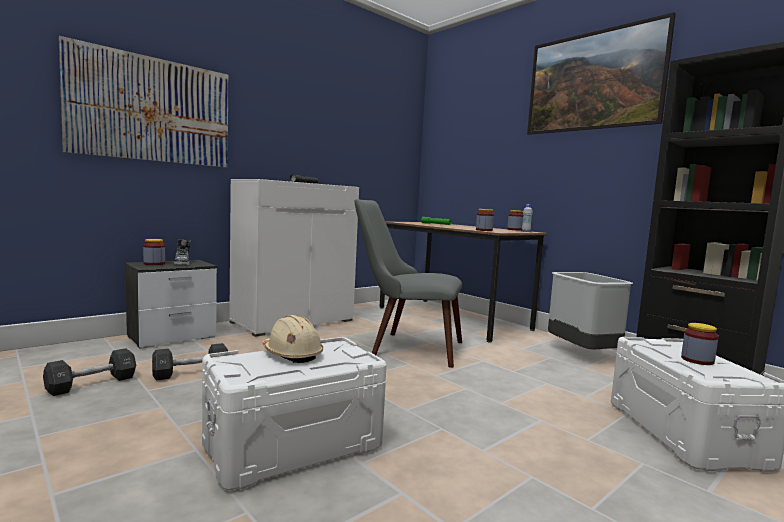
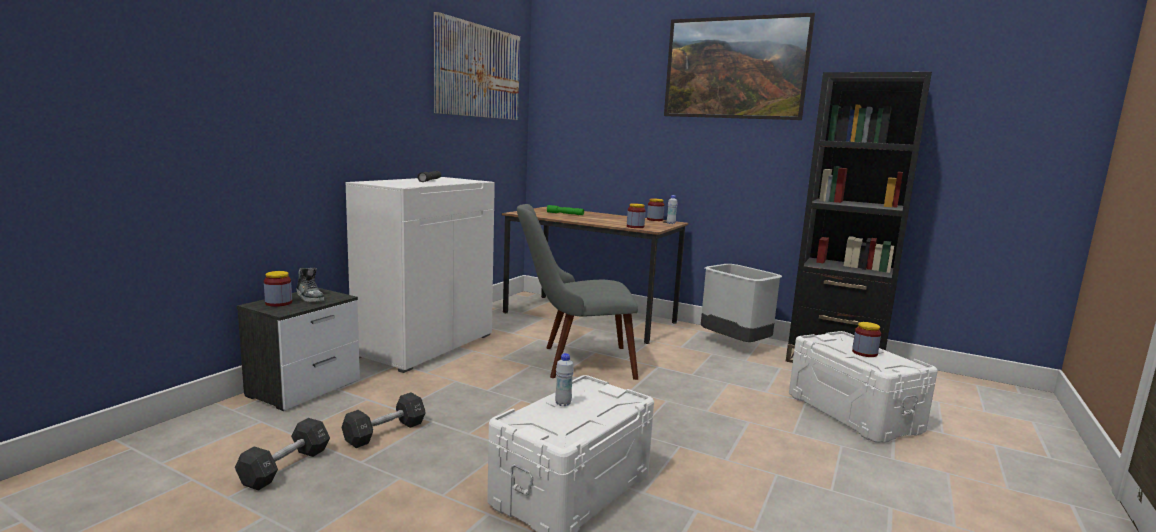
camera: 20 degrees left, 5 degrees up
picture [59,36,228,167] -> picture moved to [434,12,520,120]
beige hard hat [262,315,323,363] -> white bottle [555,353,574,406]

